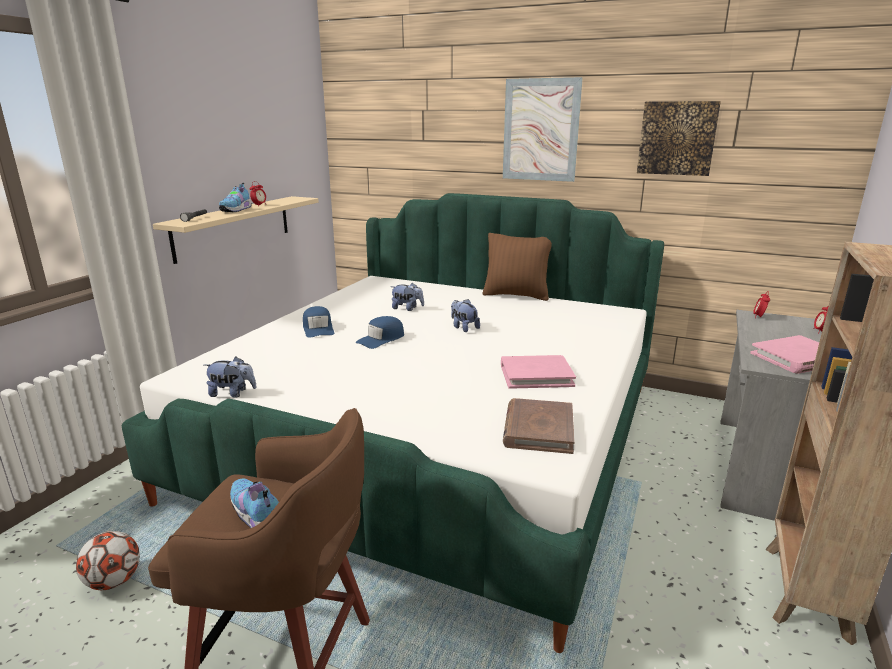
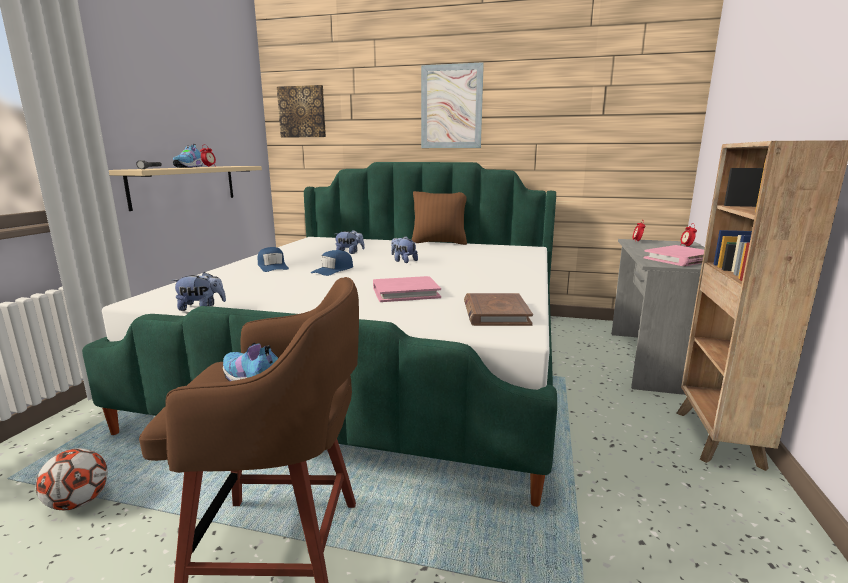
camera: 10 degrees left, 5 degrees down
pink book [501,355,576,389] -> pink book moved to [373,276,441,302]
picture [637,101,721,176] -> picture moved to [277,85,326,138]

